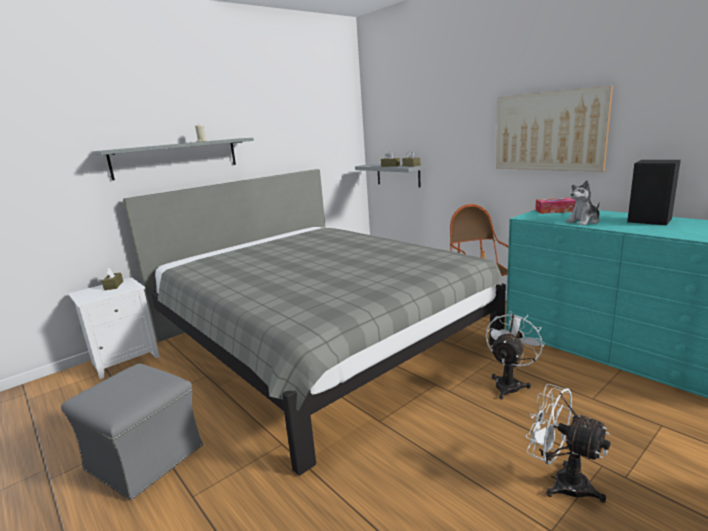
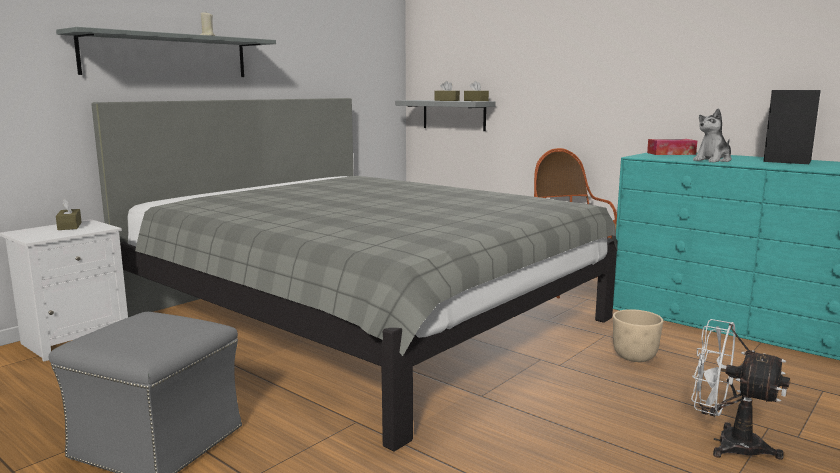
camera: 10 degrees left, 5 degrees down
white fan [486,311,545,399] -> beige planter [613,309,663,362]
picture [496,86,613,172] -> none

